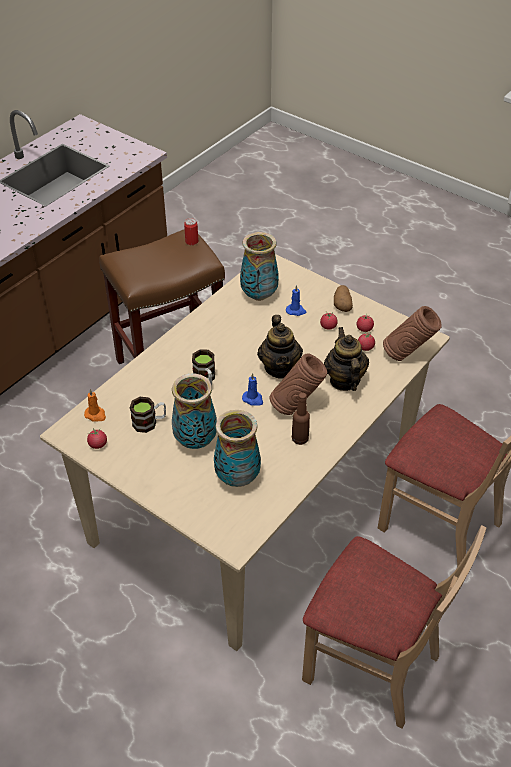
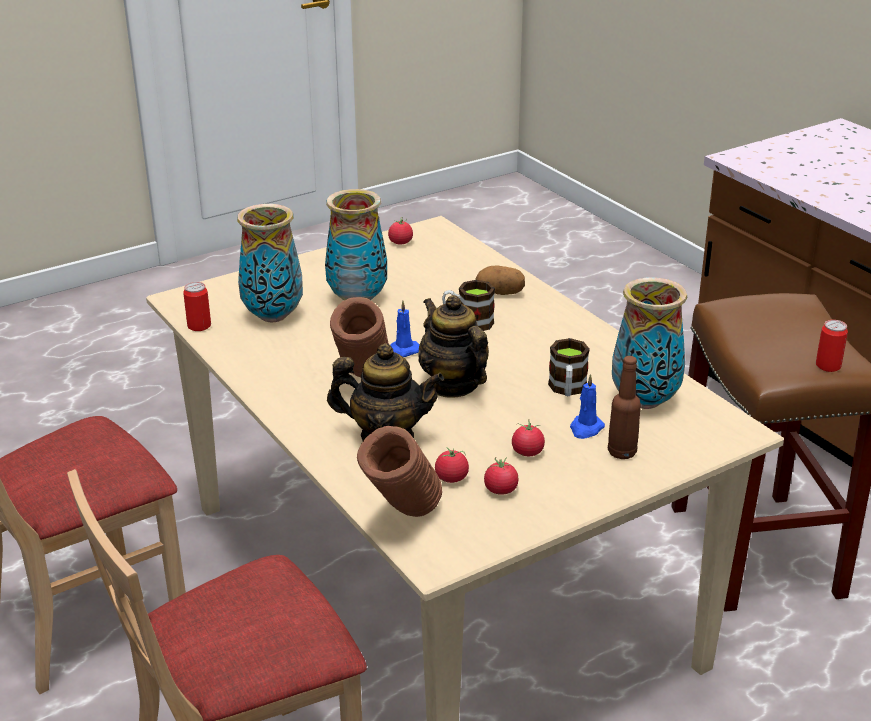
camera: 110 degrees right, 15 degrees down
orange candle [84,389,106,422] -> none
mug [130,397,166,433] -> mug moved to [548,338,590,396]
teapot [257,315,303,379] -> teapot turned 45 degrees clockwise [418,295,489,398]
brown bottle [292,393,310,445] -> brown bottle moved to [608,356,641,459]
potato [334,285,353,312] -> potato moved to [475,265,525,295]
none -> can [183,282,211,331]

